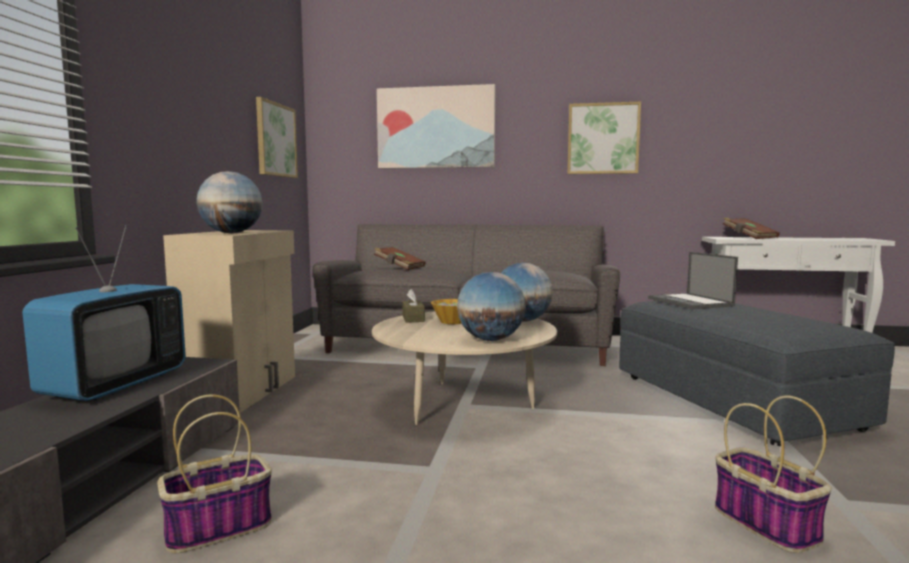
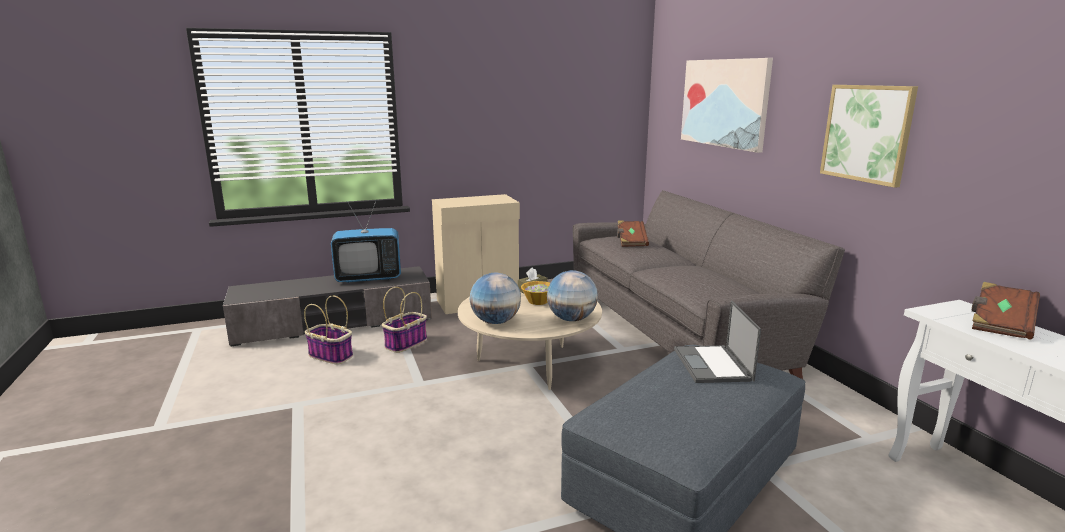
camera: 60 degrees right, 10 degrees up
globe [196,171,263,233] -> none
picture [256,97,298,178] -> none
laptop [648,252,738,309] -> laptop turned 45 degrees counterclockwise [674,300,761,383]
basket [715,396,832,553] -> basket moved to [382,287,427,353]

